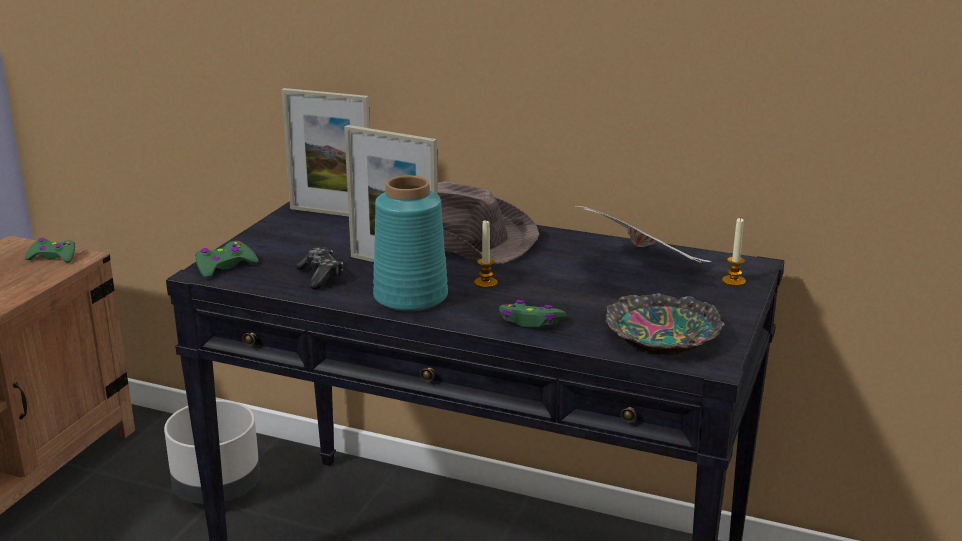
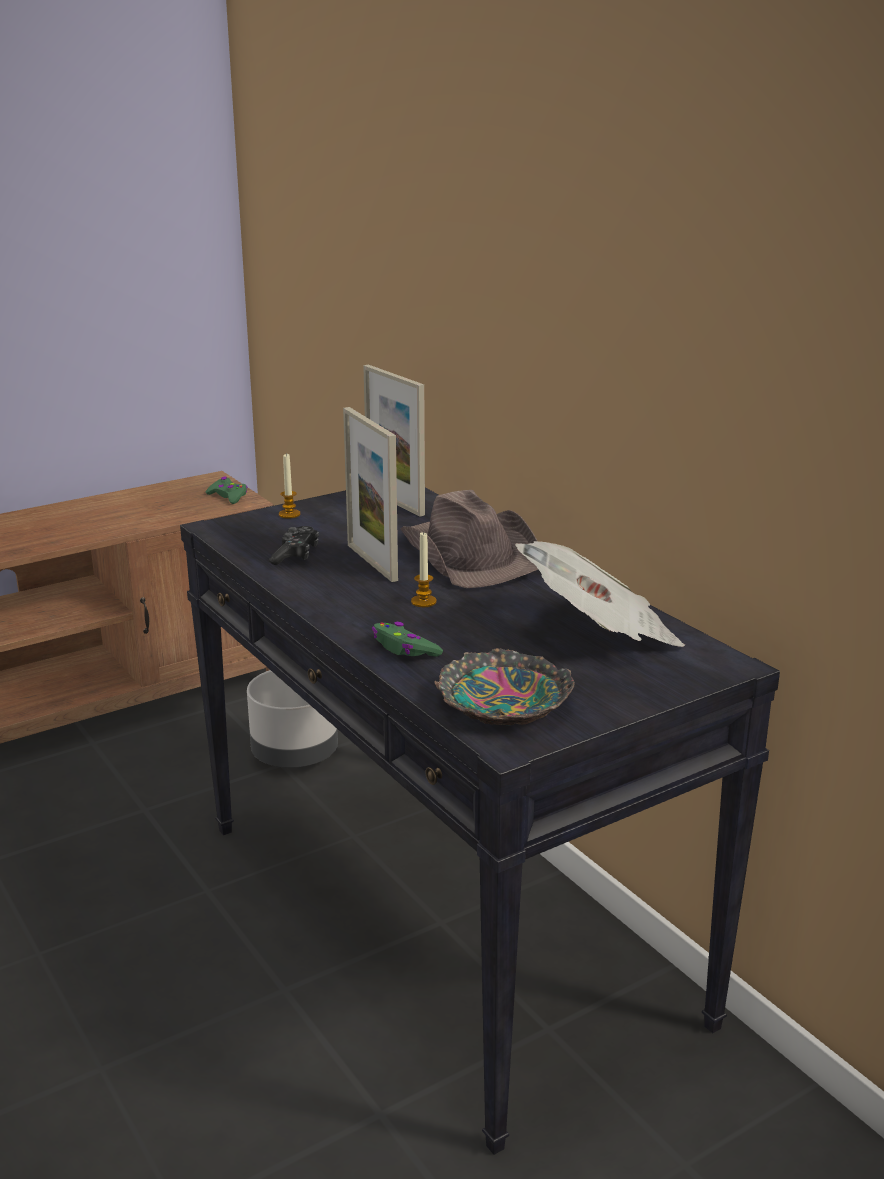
camera: 35 degrees right, 0 degrees up
green game controller [195,241,258,278] -> none
turquoise vase [373,175,448,311] -> none
candle [722,217,746,286] -> candle moved to [279,453,301,519]

